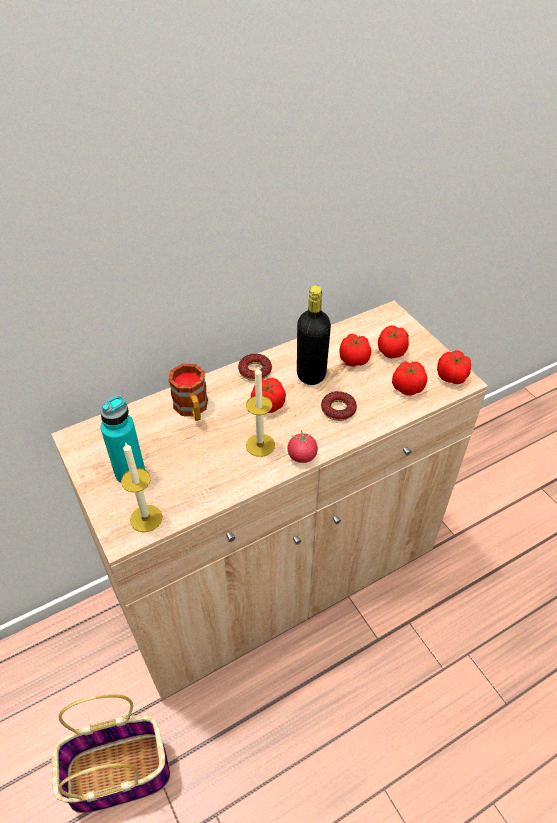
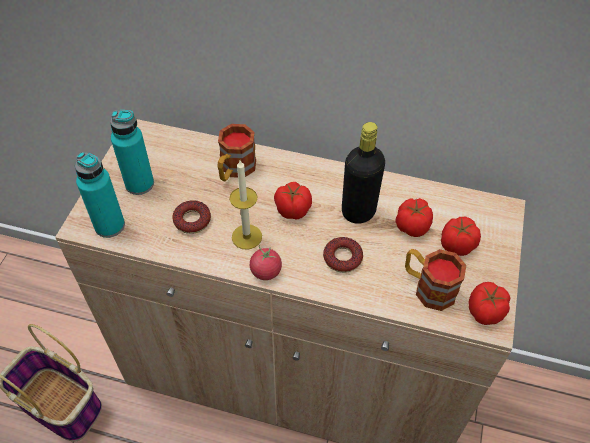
camera: 45 degrees right, 5 degrees up
candle [121,442,163,532] -> turquoise bottle [75,152,125,238]
donut [238,354,272,381] -> donut moved to [172,200,211,234]
tomato [392,361,427,395] -> mug [405,249,466,311]

